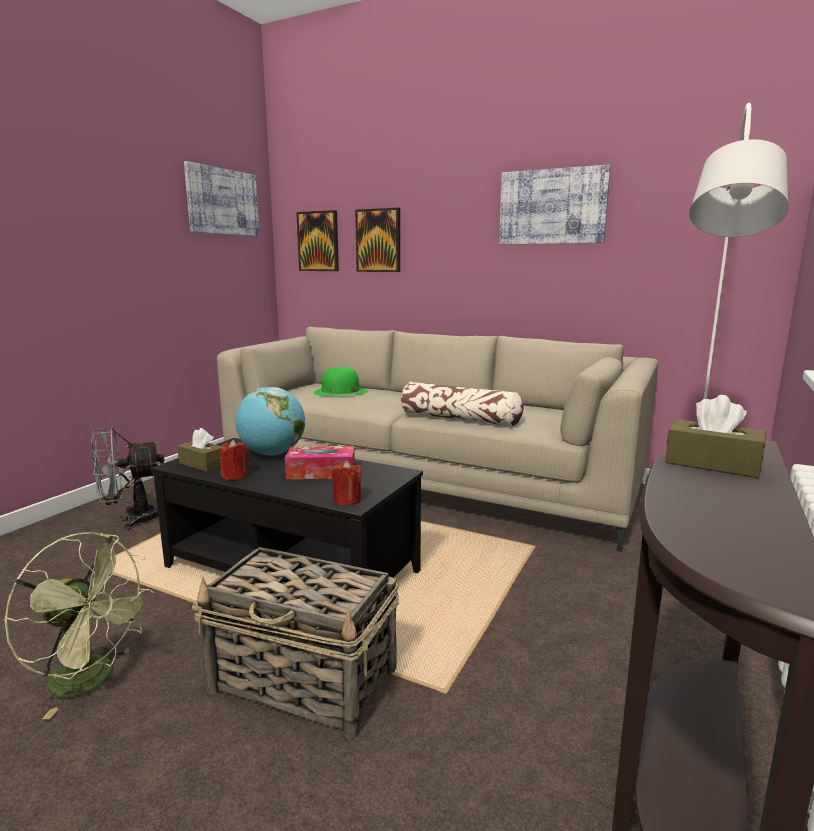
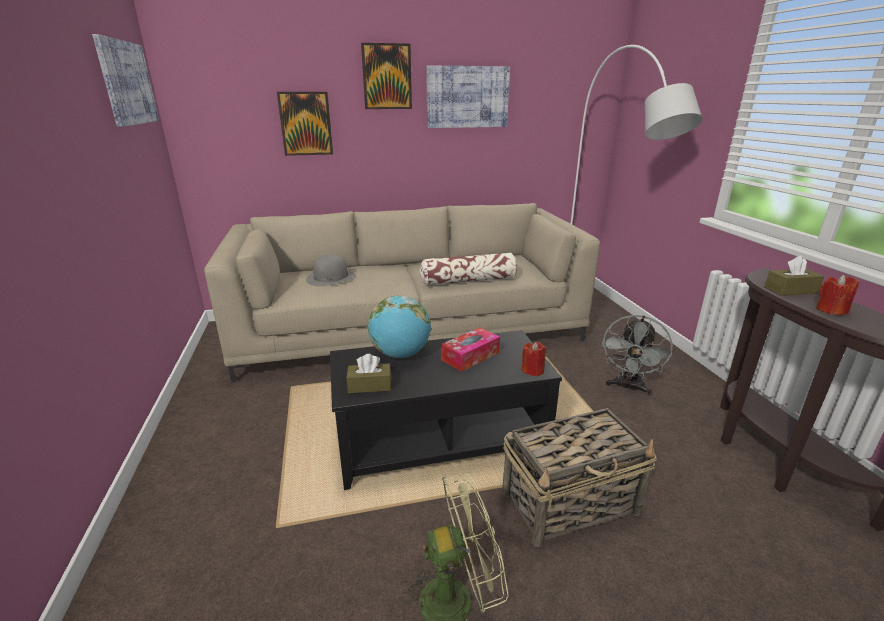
camera: 40 degrees left, 10 degrees up
grey fan [91,426,165,531] -> grey fan moved to [601,315,673,396]
red candle [219,440,248,480] -> red candle moved to [816,275,859,315]
picture [296,210,339,271] -> picture moved to [361,43,412,109]
green hat [314,367,368,396] -> grey hat [306,254,356,287]

